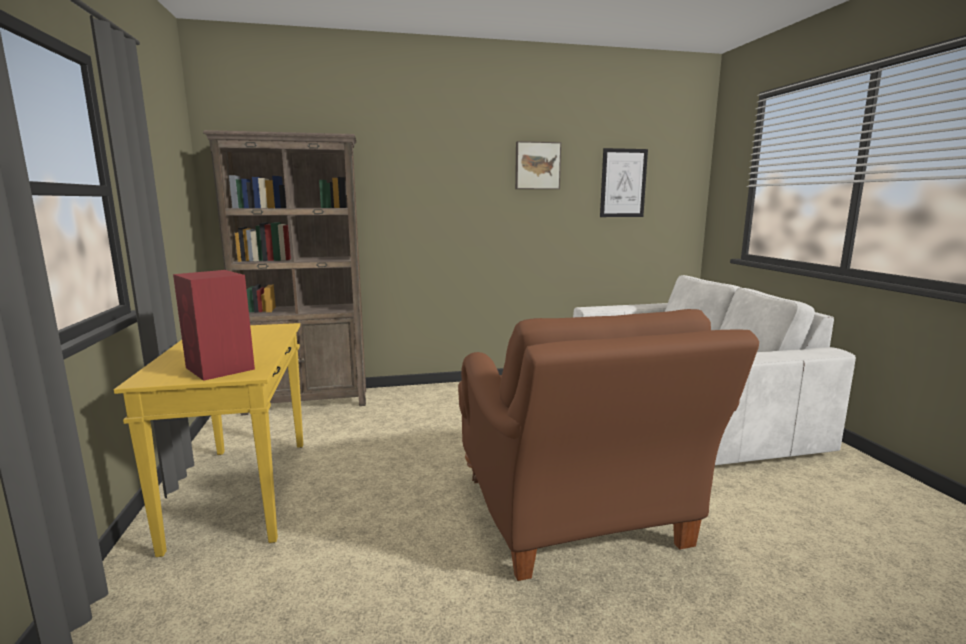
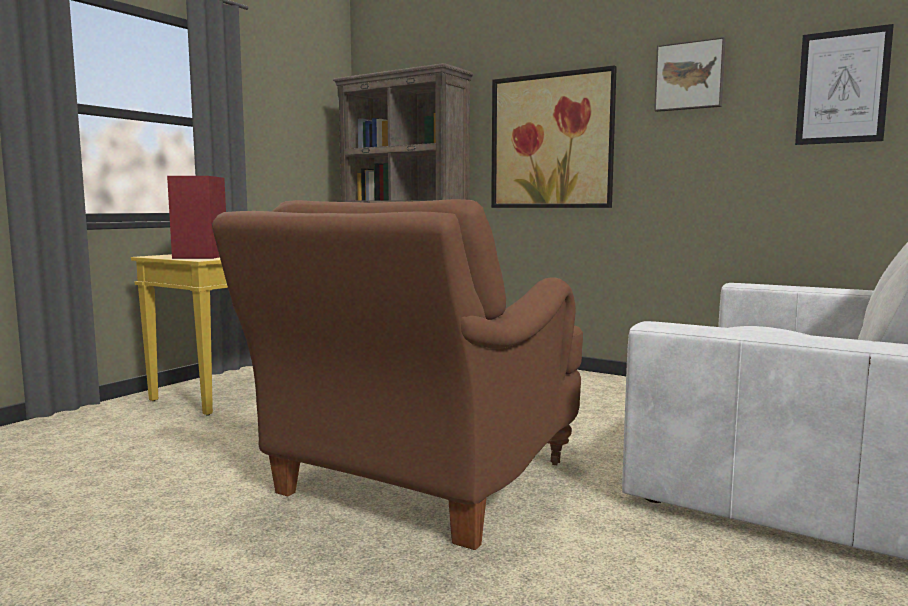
camera: 45 degrees right, 5 degrees down
none -> picture [491,65,617,208]

